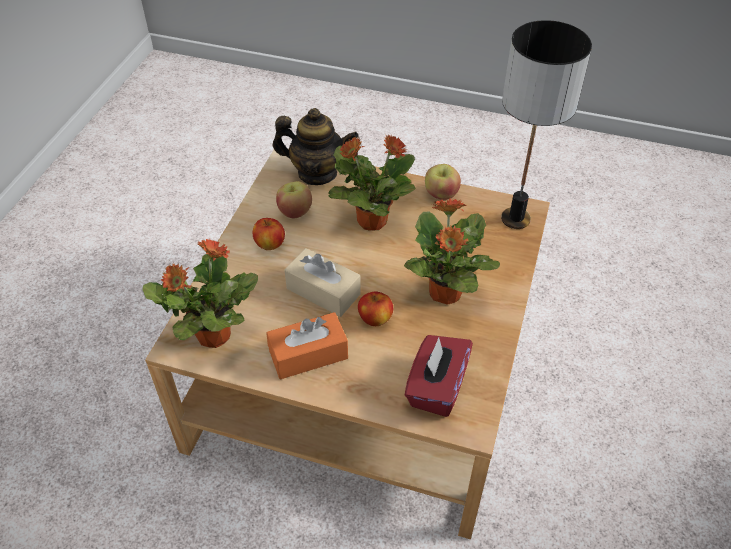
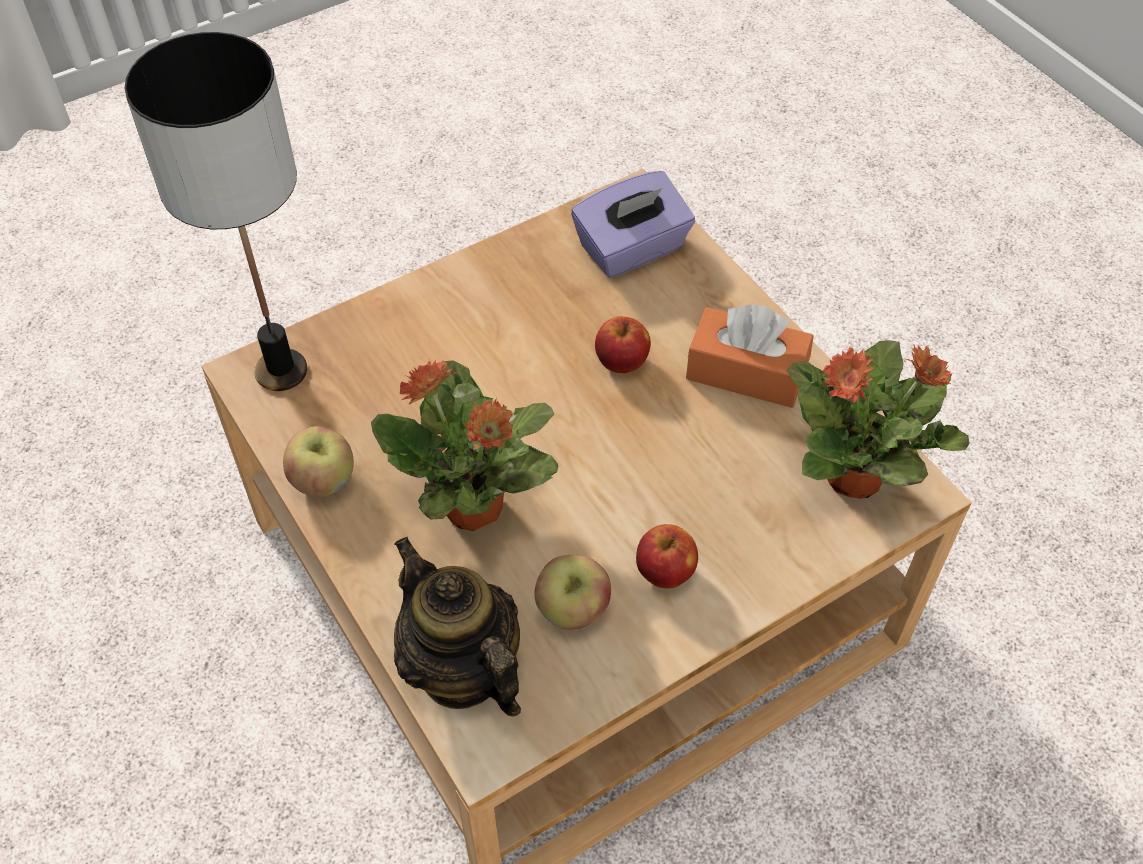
camera: 140 degrees left, 5 degrees up
beige tissue box [284,248,361,317] -> none
potted plant [404,198,500,305] -> none
red tissue box [405,335,473,417] -> purple tissue box [571,171,695,278]

